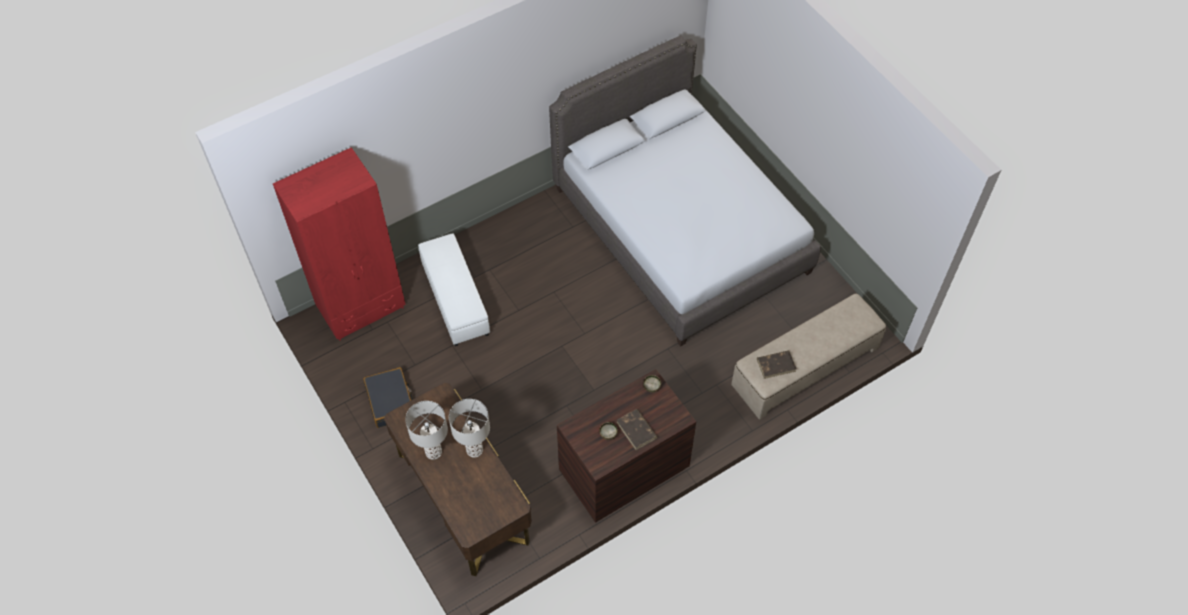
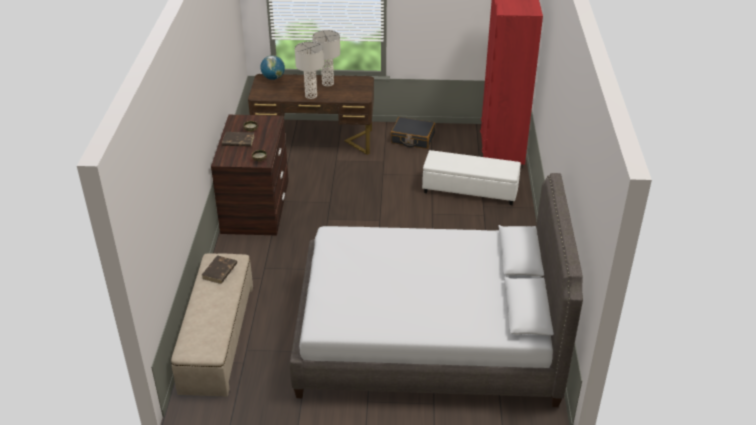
camera: 125 degrees right, 20 degrees down
none -> globe [261,55,285,80]

